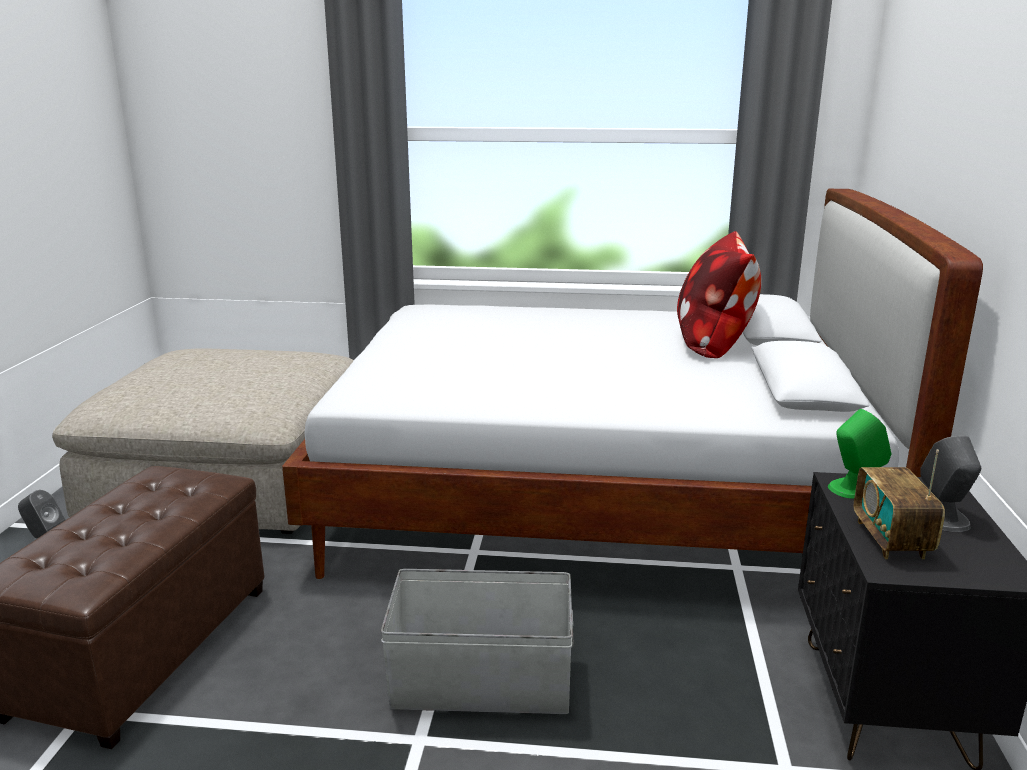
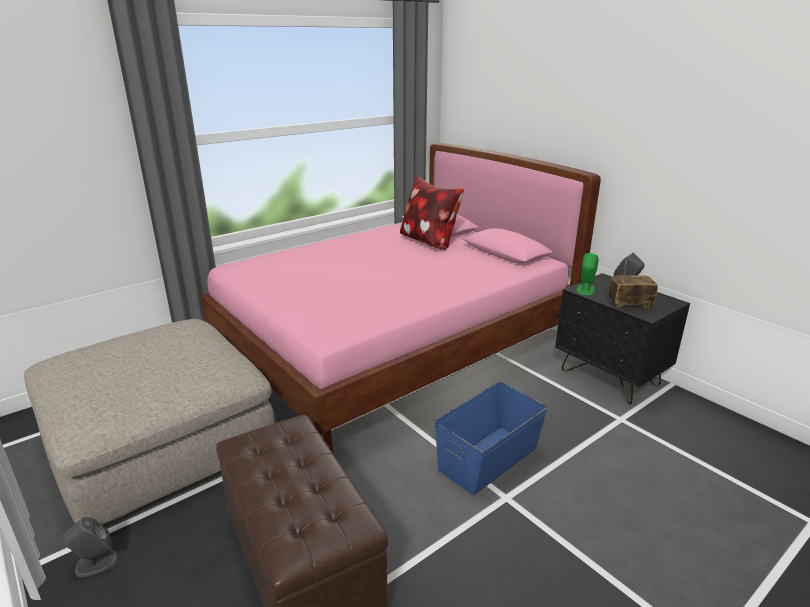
camera: 45 degrees left, 5 degrees up
white bed [282,189,983,579] -> pink bed [201,143,601,454]
grey storage box [381,569,574,714] -> blue storage box [434,382,548,495]
radio [854,450,945,559] -> radio turned 135 degrees clockwise [608,260,658,308]

